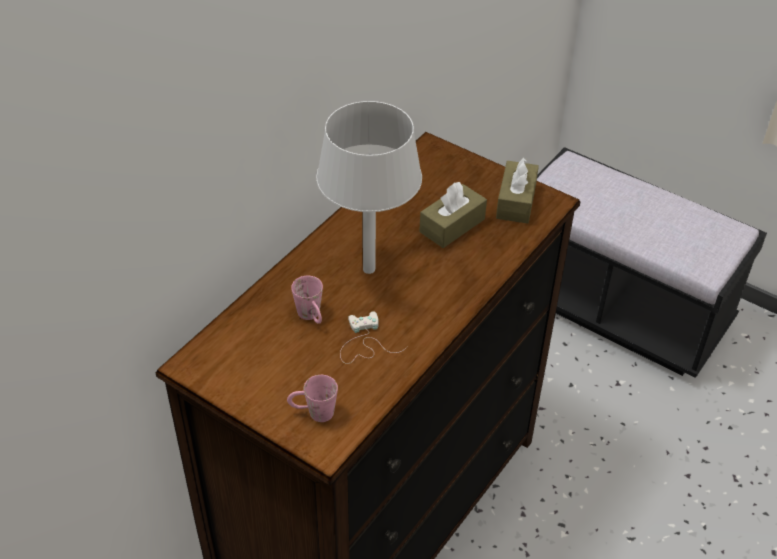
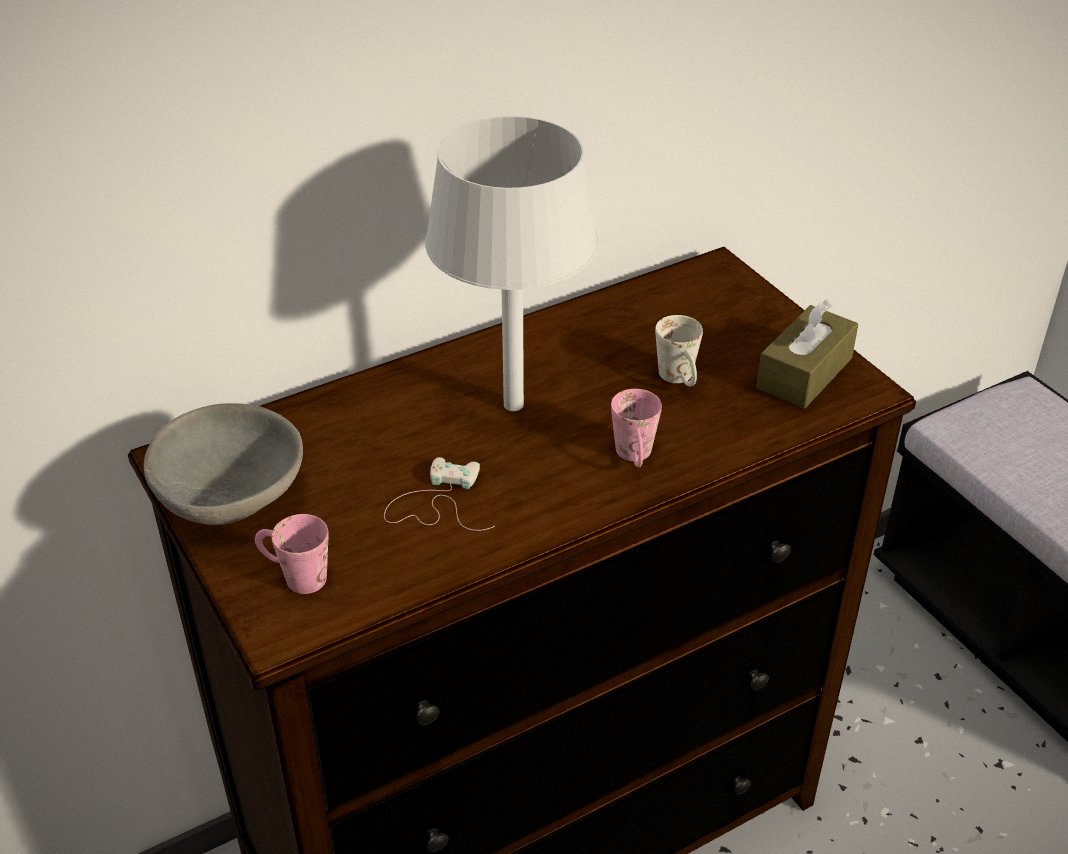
camera: 25 degrees right, 5 degrees down
pink mug [291,276,323,324] -> pink mug moved to [611,389,662,467]
brown tissue box [419,182,487,248] -> white mug [655,315,703,386]
none -> grey bowl [144,403,303,525]

